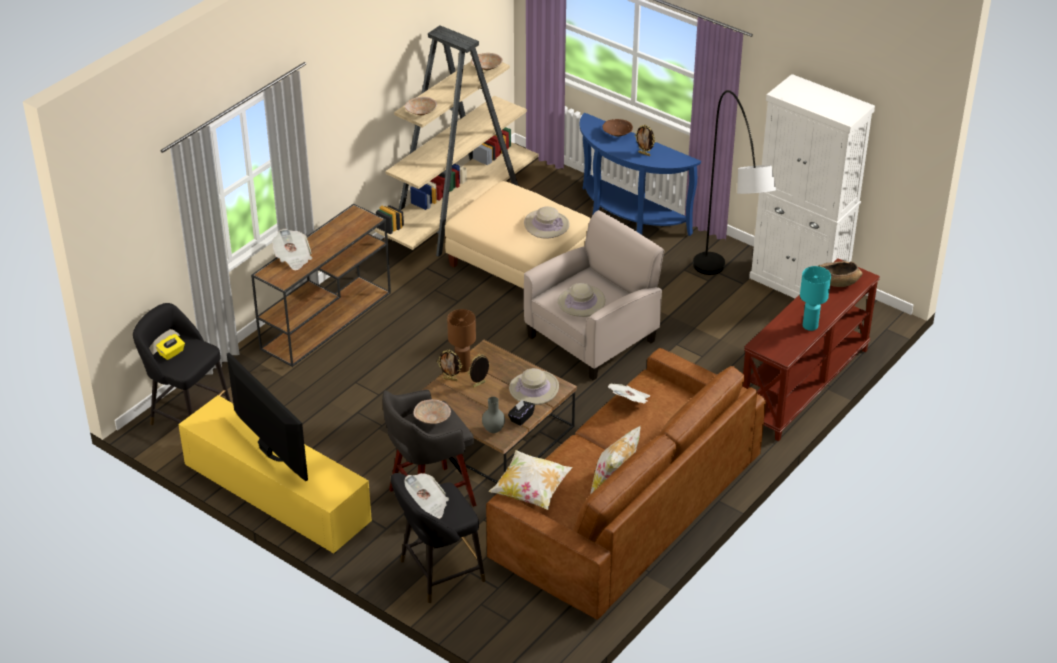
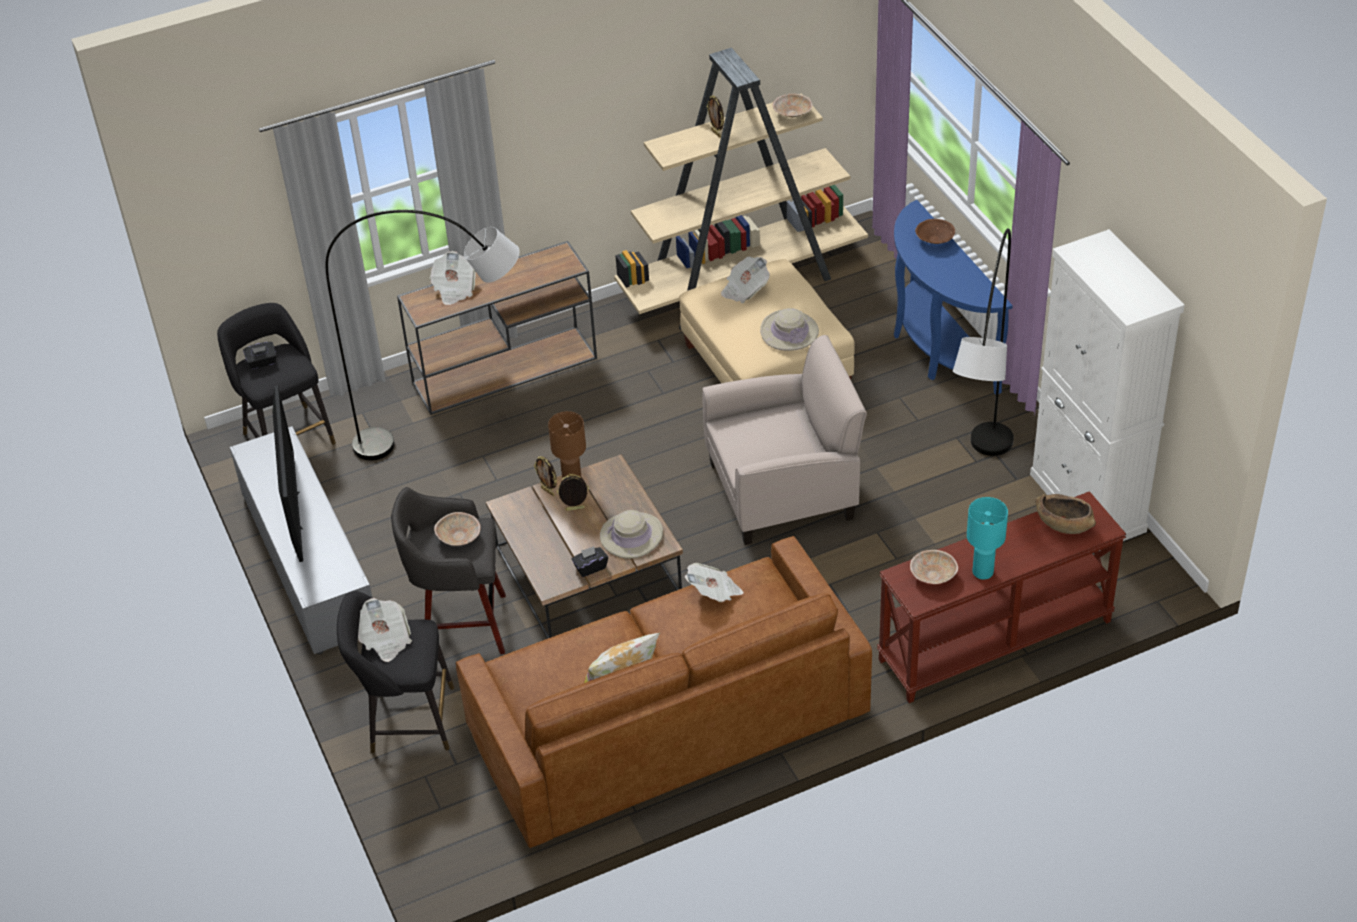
camera: 30 degrees right, 5 degrees up
yellow tissue box [156,334,185,360] -> black tissue box [243,342,277,369]
yellow tv stand [178,395,372,553] -> grey tv stand [230,426,372,654]
beige bowl [405,97,437,115] -> beige bowl moved to [910,550,958,584]
grey vase [482,397,505,433] -> none
pillow [489,450,573,510] -> none
beige hat [558,283,605,317] -> none
picture frame [635,125,655,156] -> picture frame moved to [707,95,724,138]
none -> grey floor lamp [326,210,520,461]
none -> newspaper [721,257,770,303]

